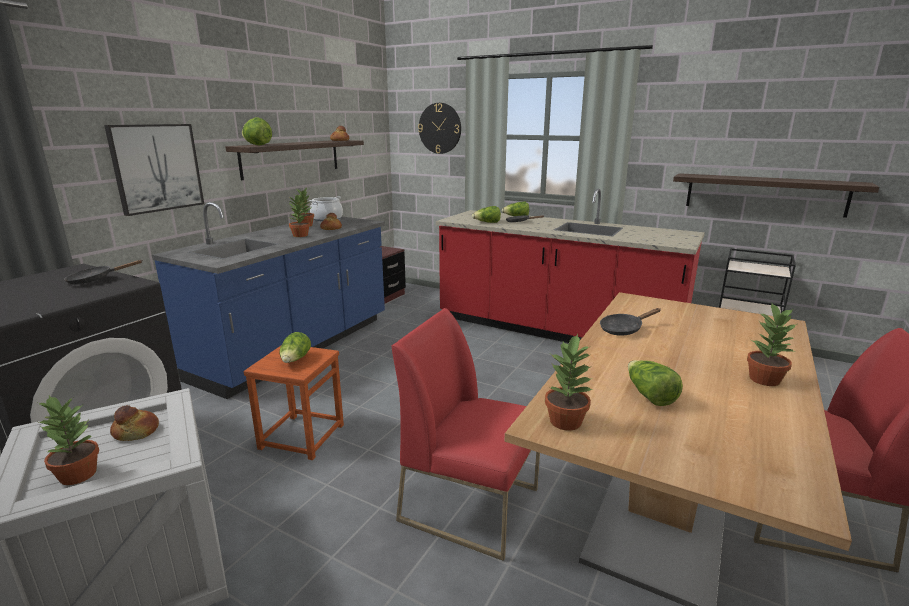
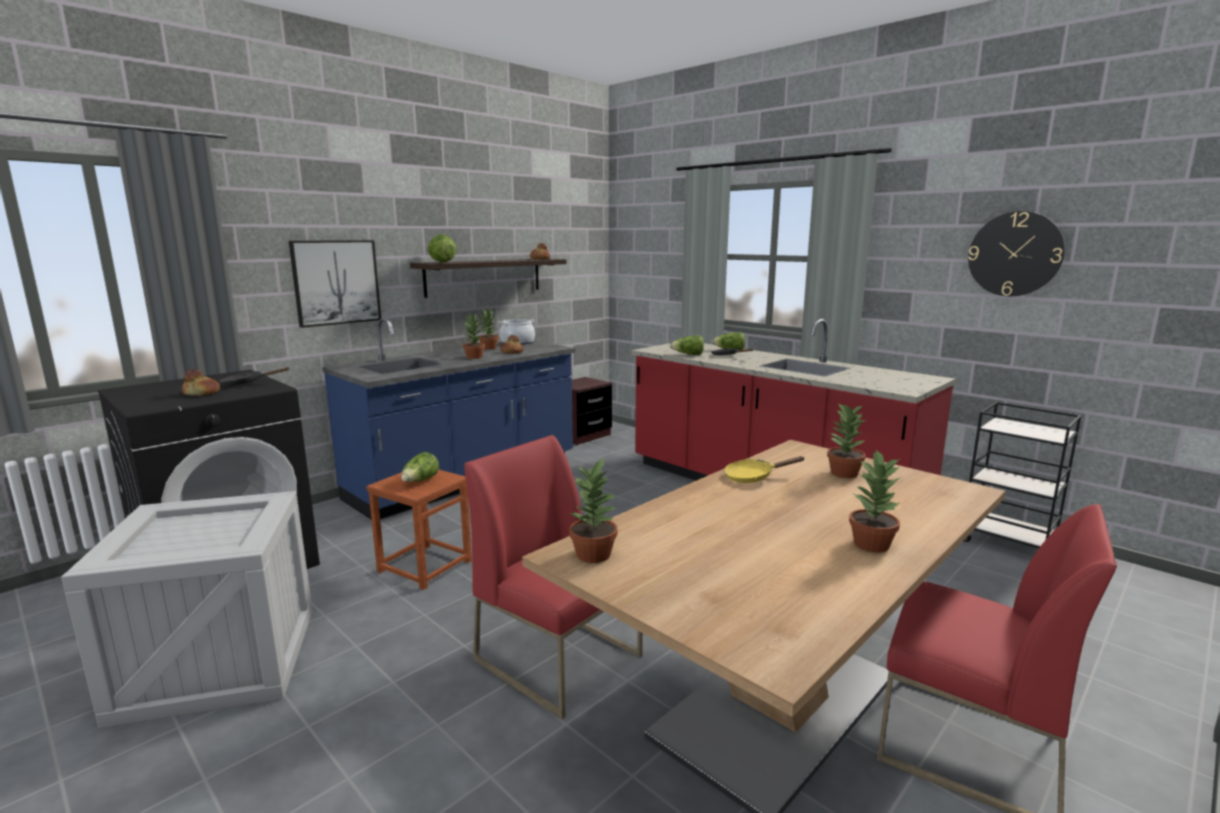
camera: 15 degrees right, 5 degrees down
potted plant [38,396,99,485] -> potted plant moved to [827,404,867,478]
bread [110,405,159,441] -> bread moved to [182,369,220,396]
wall clock [418,103,461,154] -> wall clock moved to [968,211,1065,296]
black frying pan [600,308,661,336] -> yellow frying pan [724,456,805,483]
lettuce [628,360,683,406] -> none
shelf [673,173,879,218] -> none

